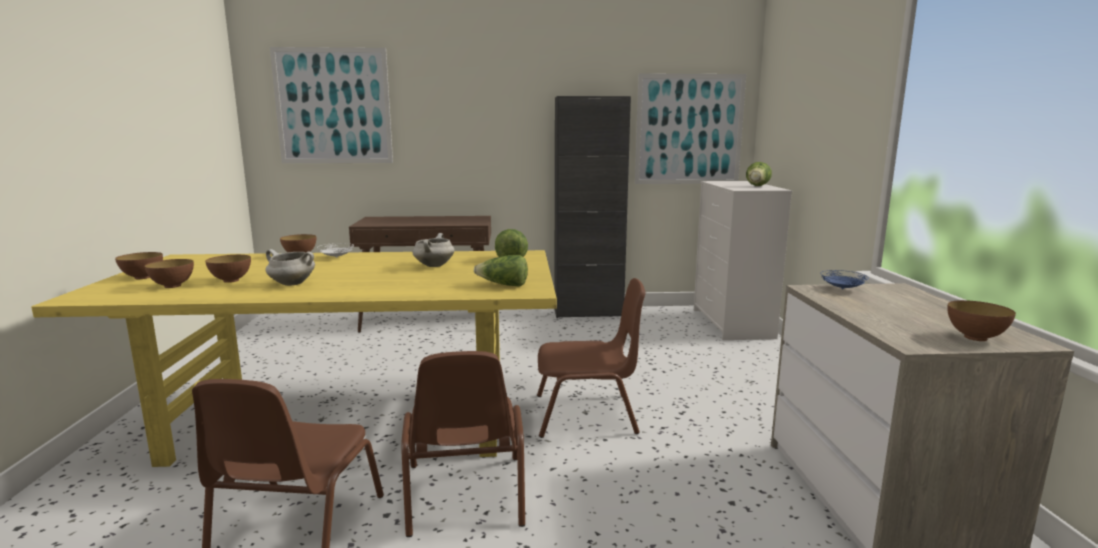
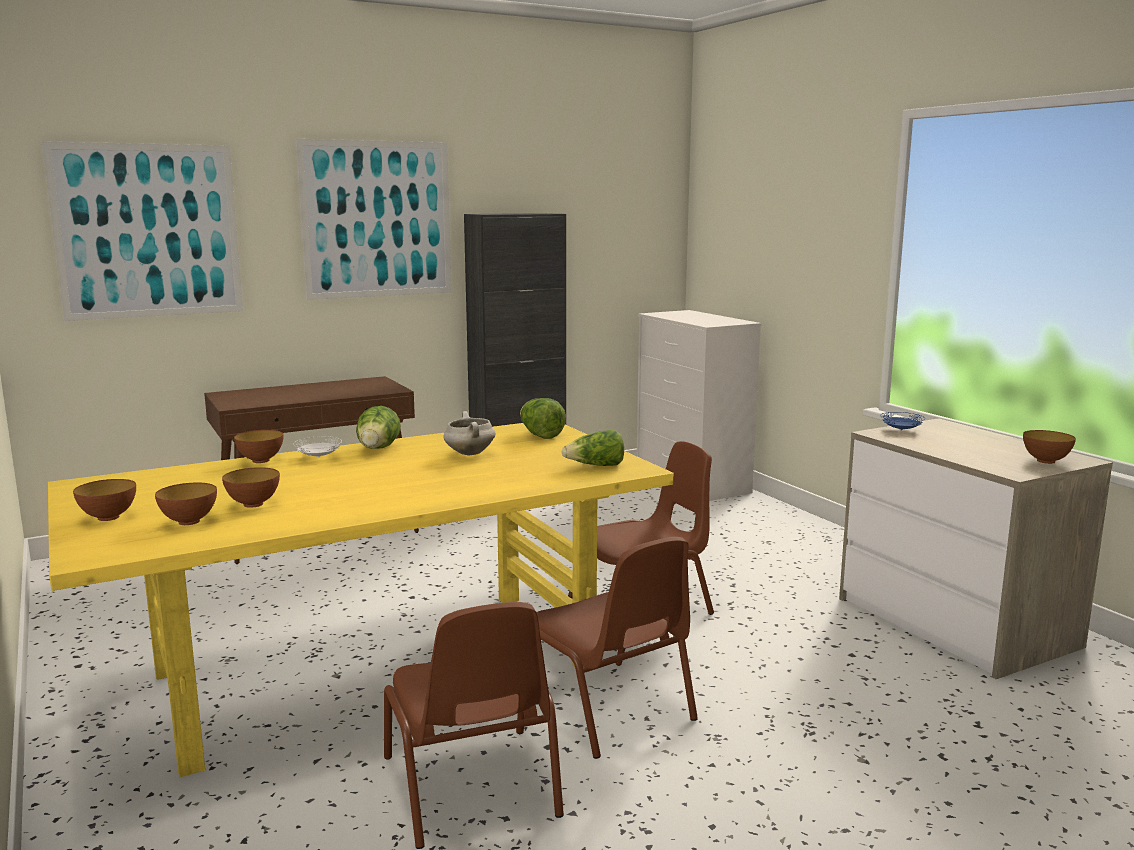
camera: 25 degrees left, 0 degrees up
white cooking pot [265,249,315,286] -> none
picture [635,73,746,184] -> picture moved to [296,139,452,300]
lettuce [746,162,772,186] -> lettuce moved to [356,406,401,449]

